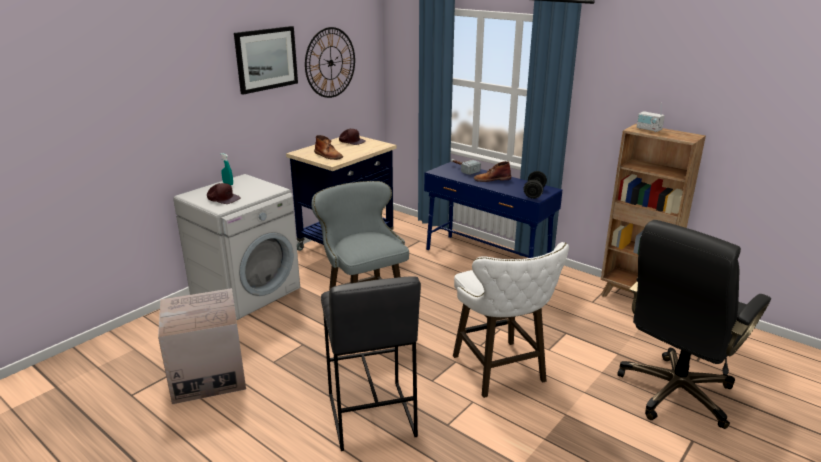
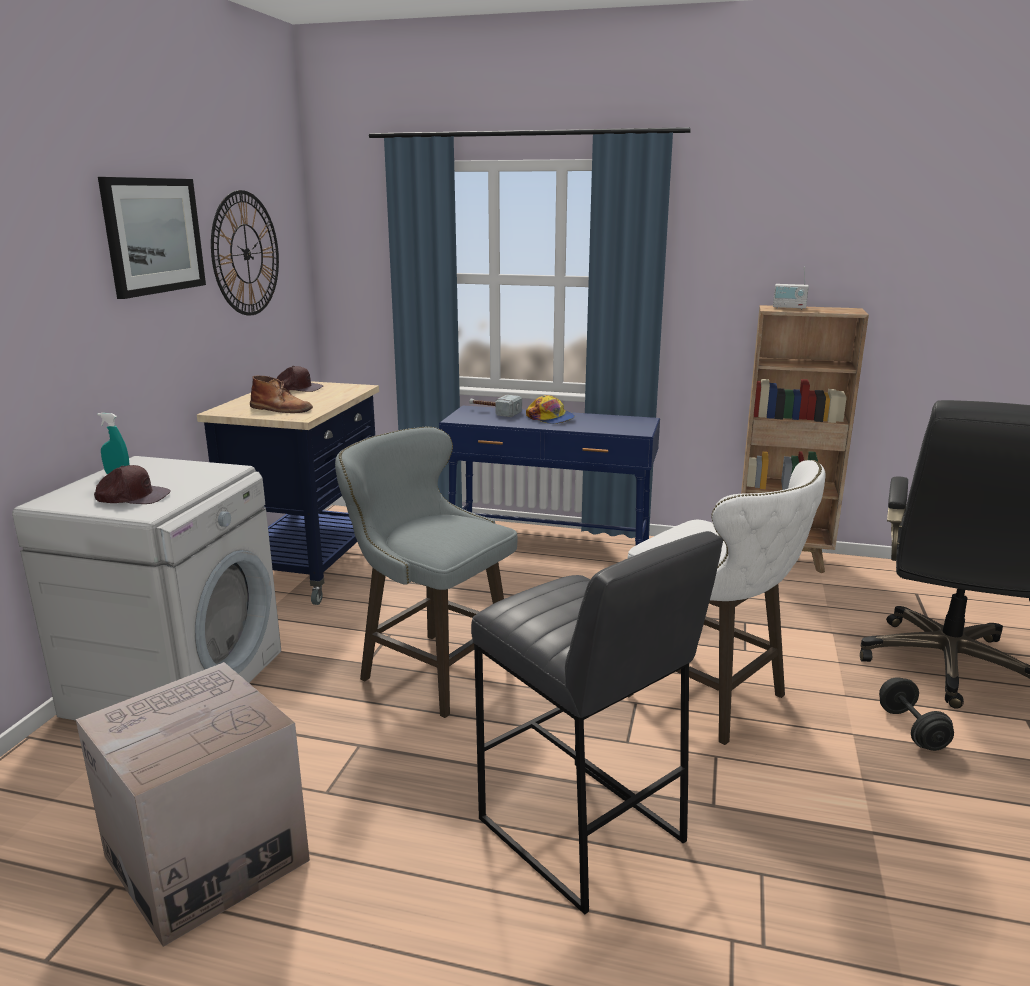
camera: 25 degrees left, 5 degrees down
brown boot [474,161,511,182] -> cap [526,395,575,424]
black dumbbell [524,171,547,199] -> black dumbbell moved to [879,677,954,751]

